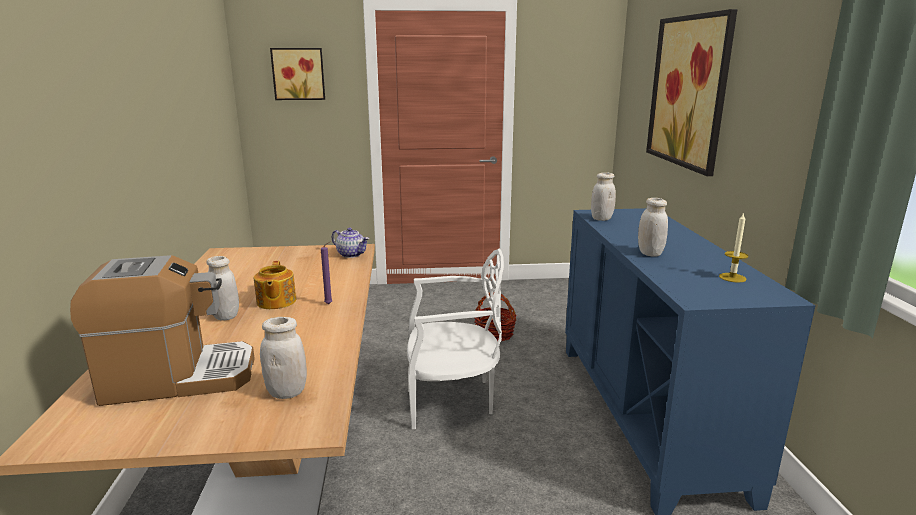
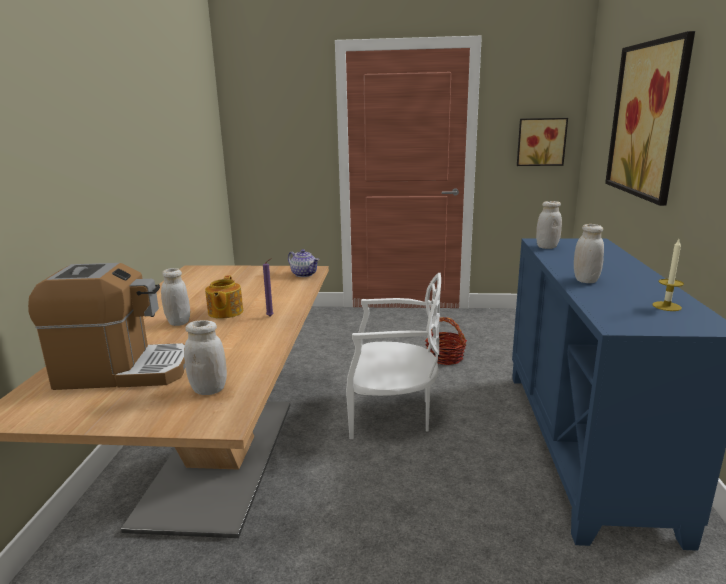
camera: 10 degrees right, 0 degrees up
picture [270,48,325,100] -> picture moved to [517,118,568,166]

